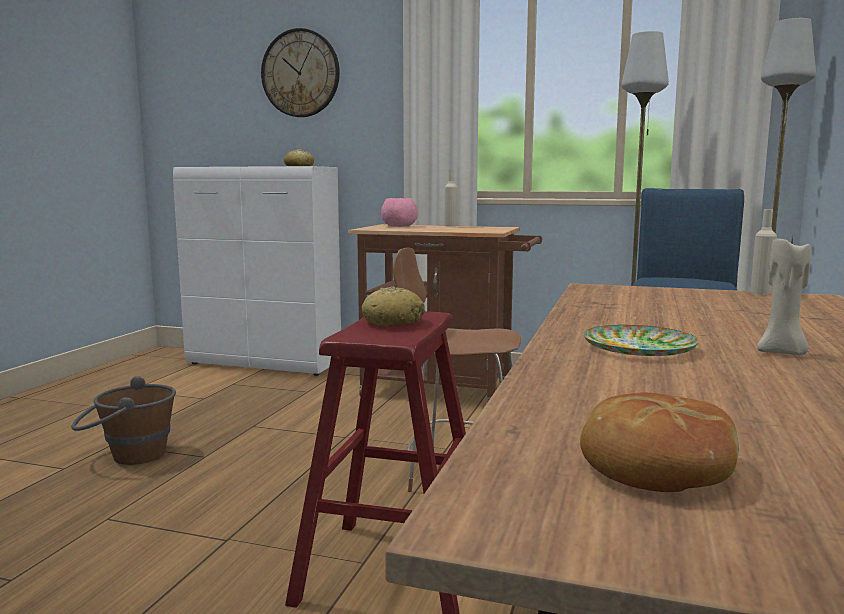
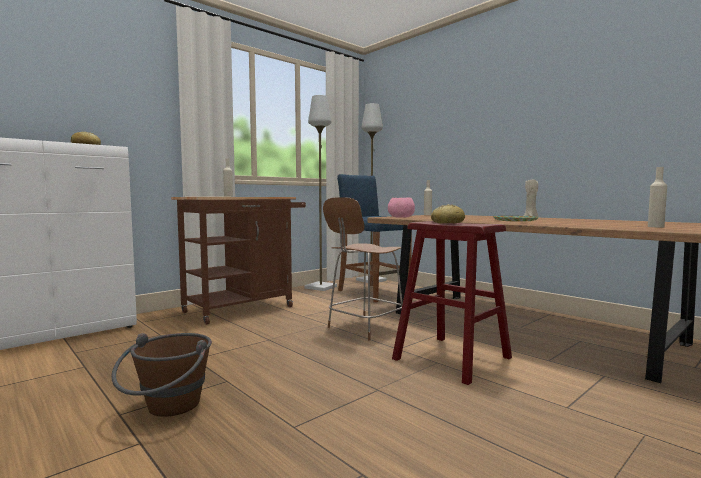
camera: 60 degrees left, 5 degrees down
wall clock [261,28,340,117] -> none
pink bowl [381,198,418,227] -> pink bowl moved to [388,198,415,218]
bread [580,393,739,492] -> beige bottle [648,167,667,227]

